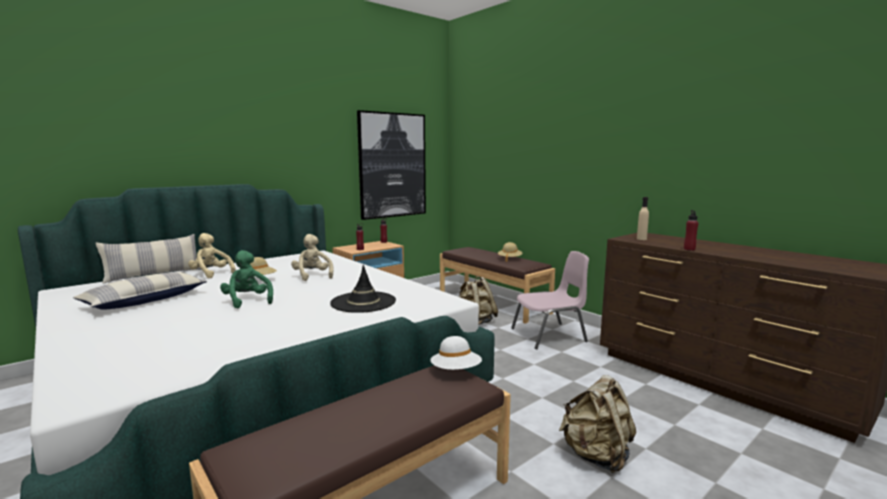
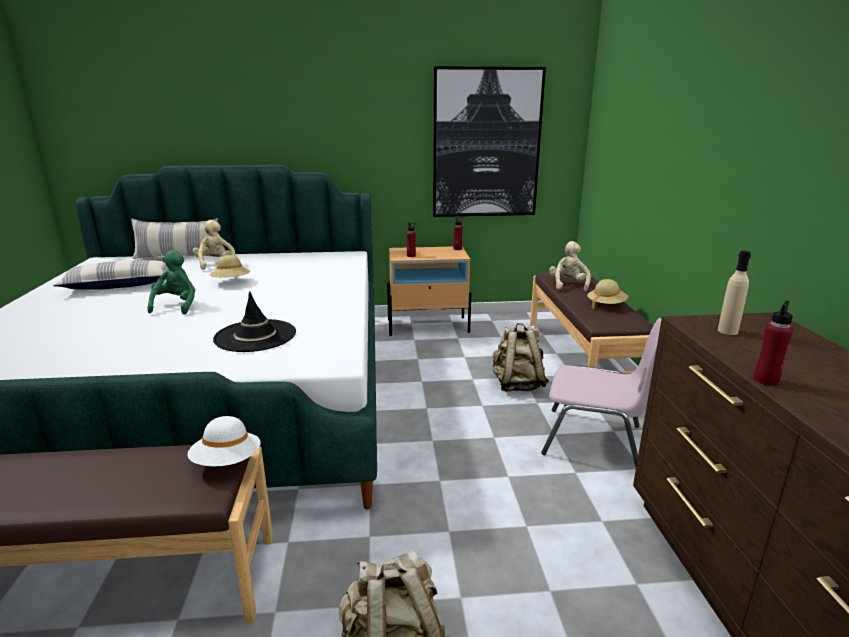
camera: 35 degrees right, 10 degrees up
beige plush toy [291,234,334,281] -> beige plush toy moved to [549,241,591,291]

